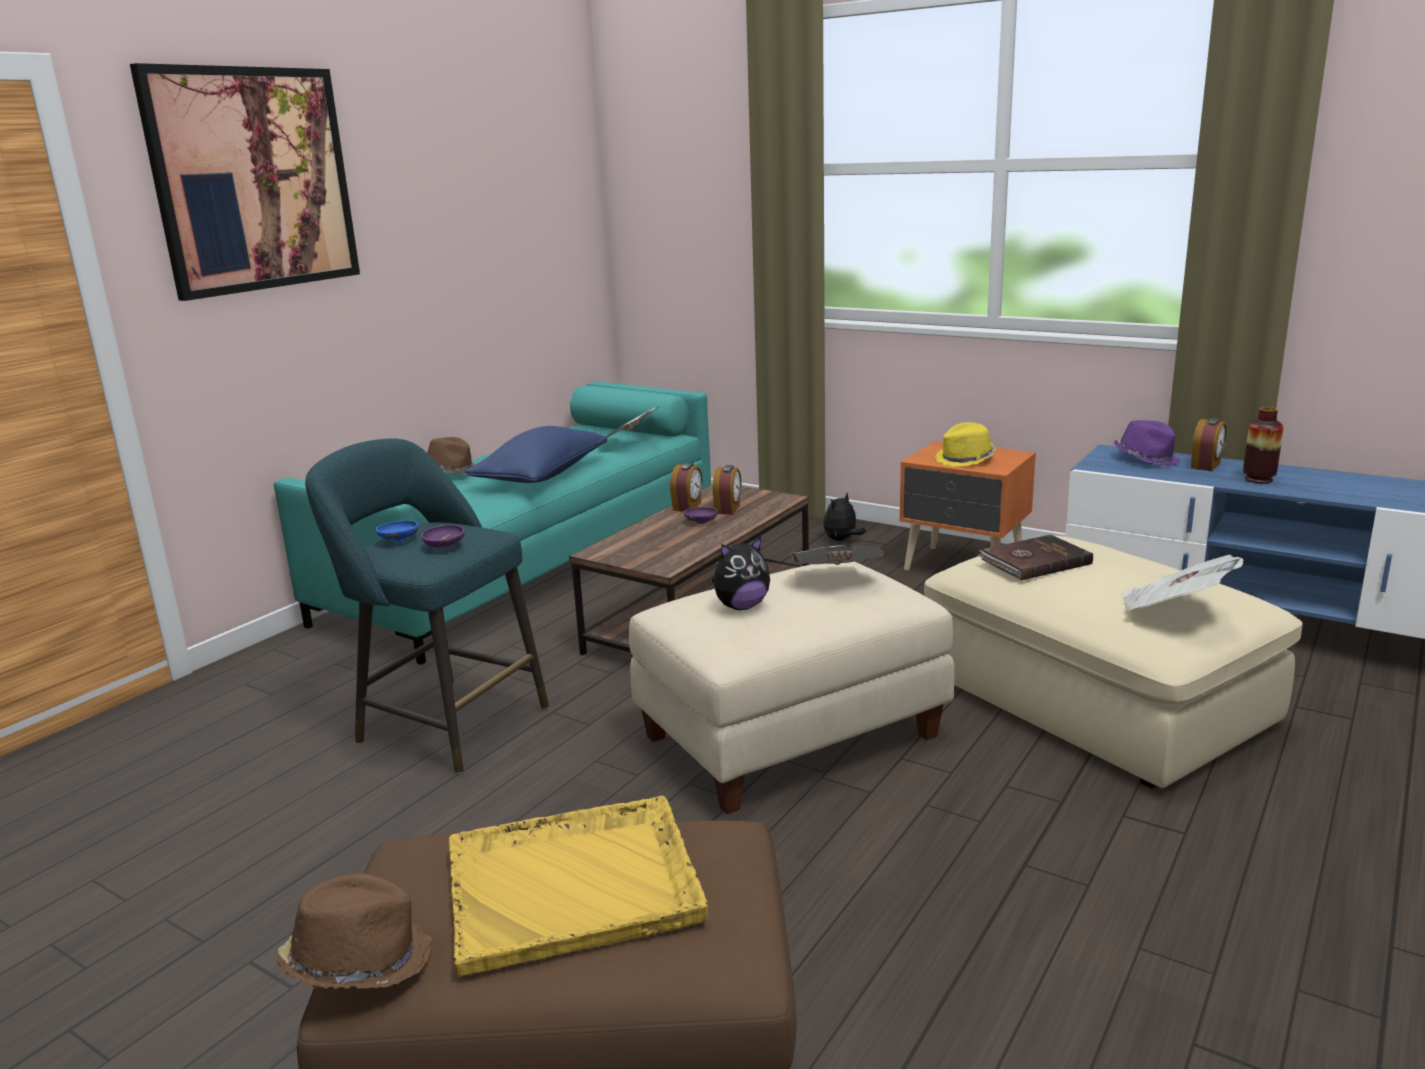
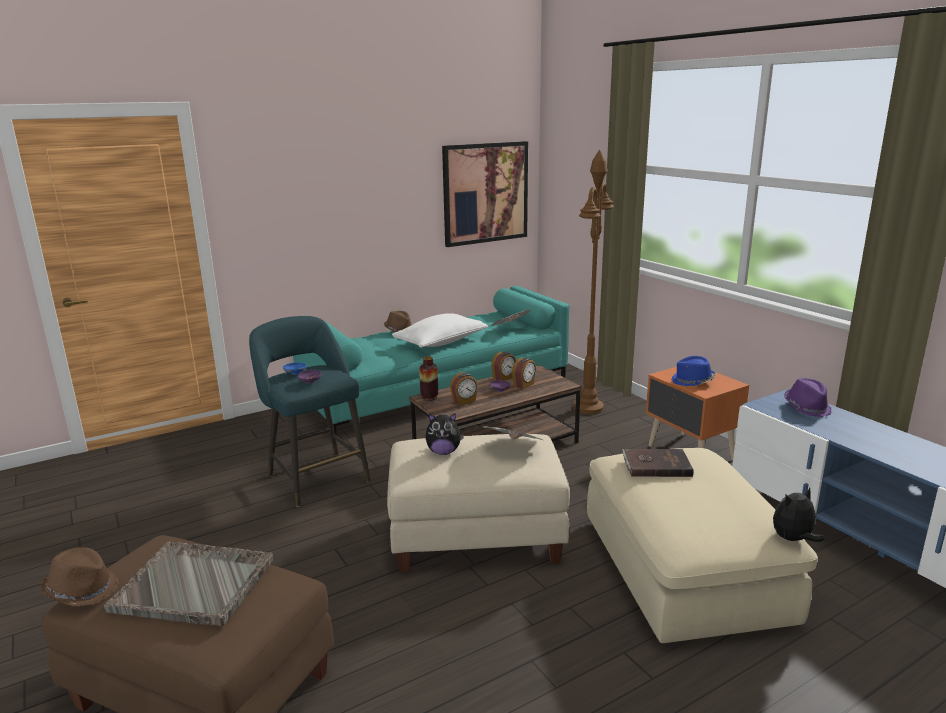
camera: 25 degrees right, 0 degrees up
picture [130,63,360,301] -> picture moved to [442,141,528,247]
yellow tray [449,795,708,976] -> grey tray [104,542,273,626]
blue pillow [465,426,607,483] -> white pillow [392,313,488,348]
plush toy [823,493,866,541] -> plush toy moved to [773,488,825,542]
yellow hat [935,422,996,466] -> blue hat [671,356,716,386]
newspaper [1122,555,1243,611] -> none
alarm clock [1191,418,1227,471] -> alarm clock moved to [450,373,478,406]
vase [1243,407,1284,483] -> vase moved to [419,356,438,401]
none -> brown floor lamp [573,149,614,414]

